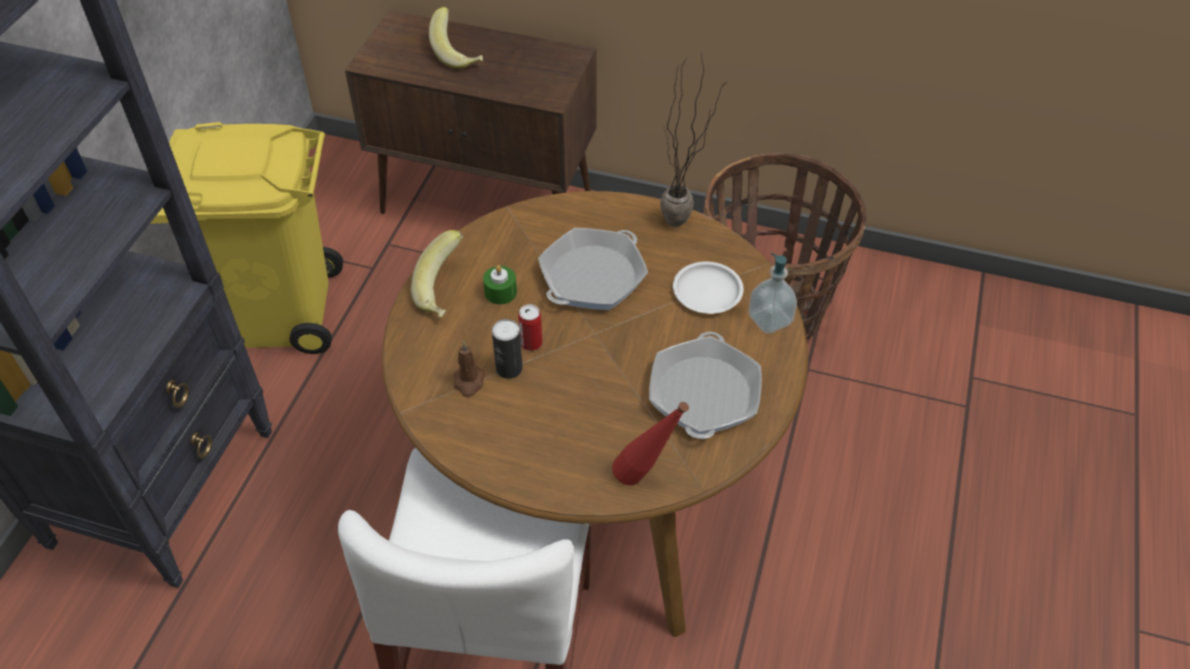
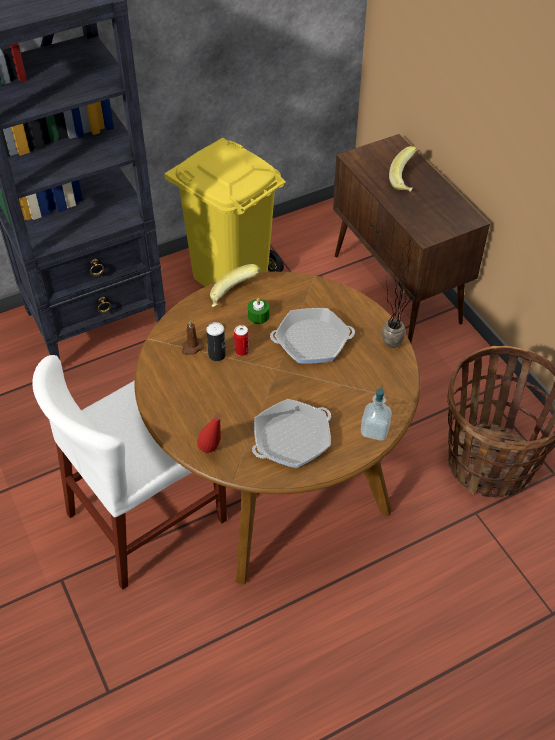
camera: 45 degrees right, 0 degrees up
white plate [673,262,744,314] -> none

